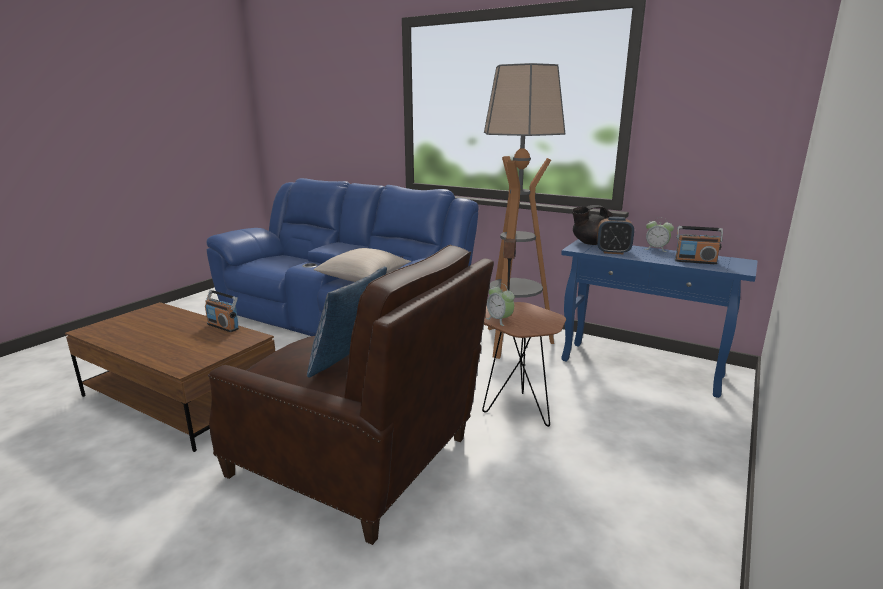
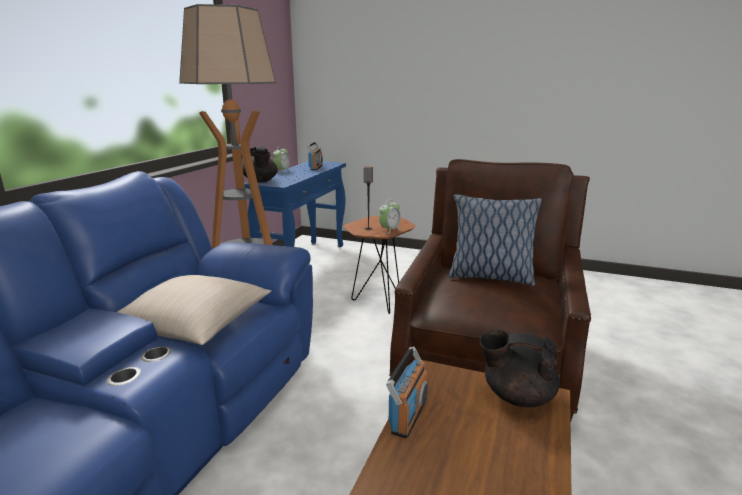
camera: 100 degrees left, 0 degrees up
alarm clock [597,217,634,254] -> none
none -> black teapot [479,330,560,407]

